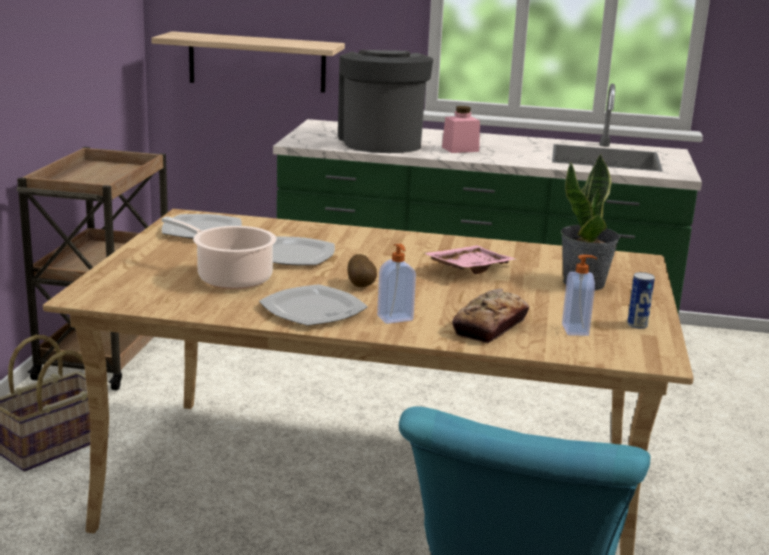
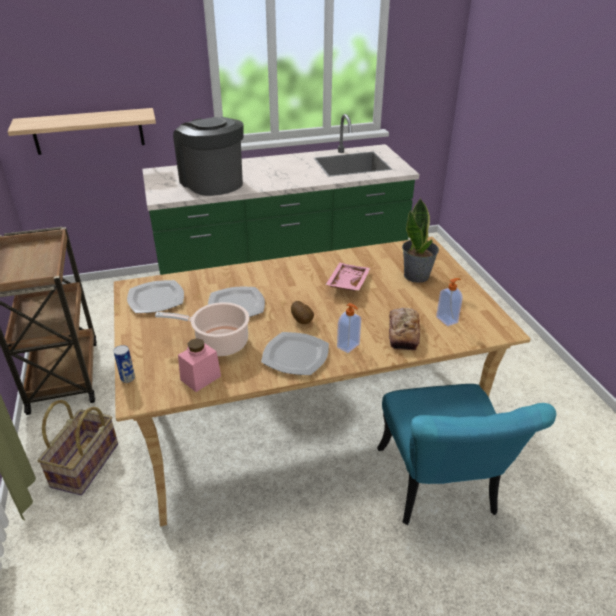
camera: 25 degrees left, 15 degrees up
pink jar [442,106,480,153] -> pink jar moved to [178,338,221,392]
can [627,272,655,329] -> can moved to [113,345,135,383]

